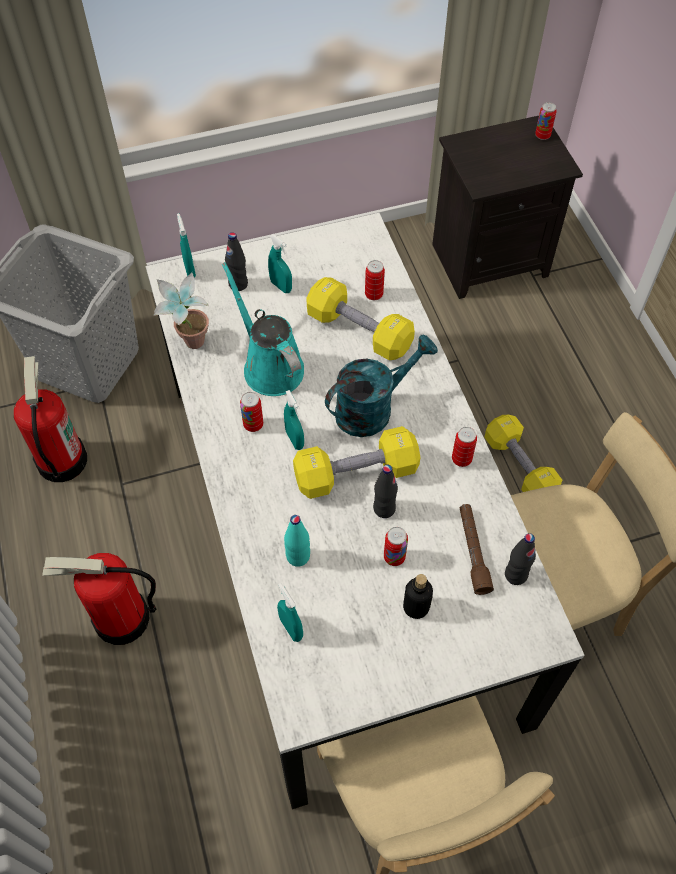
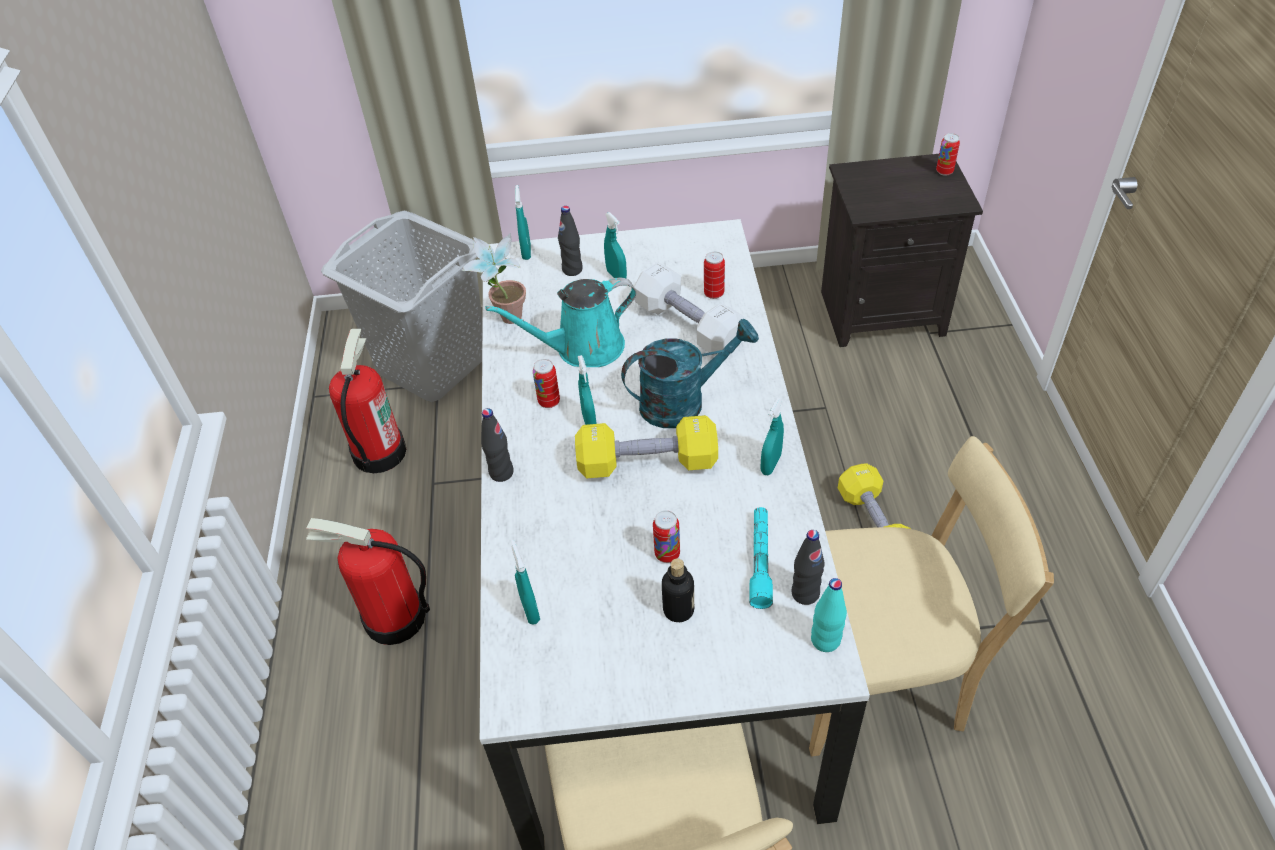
camera: 15 degrees right, 10 degrees down
turquoise watering can [222,262,304,396] -> turquoise watering can turned 90 degrees counterclockwise [485,278,636,367]
turquoise bottle [284,515,310,567] -> turquoise bottle moved to [811,578,847,652]
yellow dumbbell [306,277,415,360] -> white dumbbell [634,263,745,356]
black bottle [373,464,398,518] -> black bottle moved to [481,408,514,482]
can [452,427,477,467] -> turquoise spray bottle [761,398,784,475]
brown flashlight [460,504,494,595] -> turquoise flashlight [749,507,773,609]

